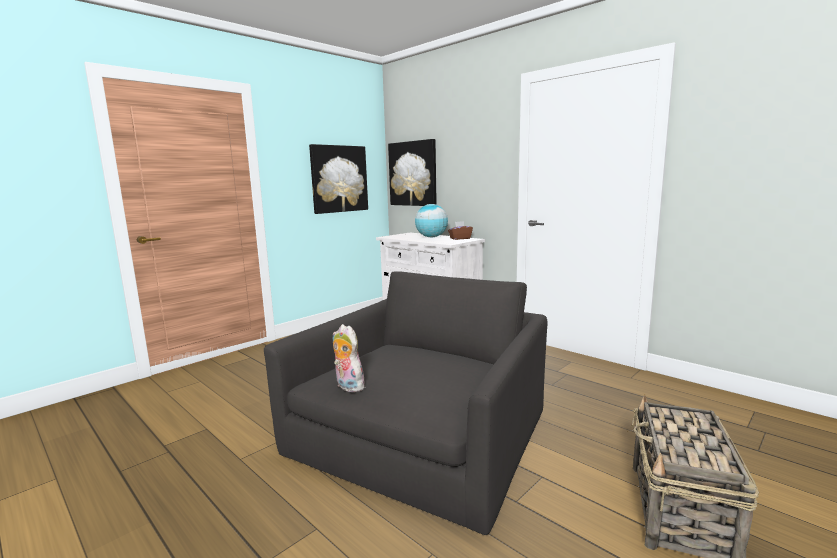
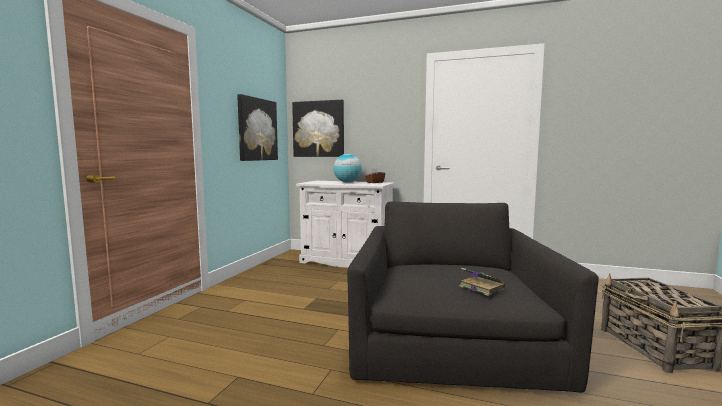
camera: 25 degrees left, 5 degrees down
plush toy [333,324,365,392] -> none
none -> book [459,268,505,296]

